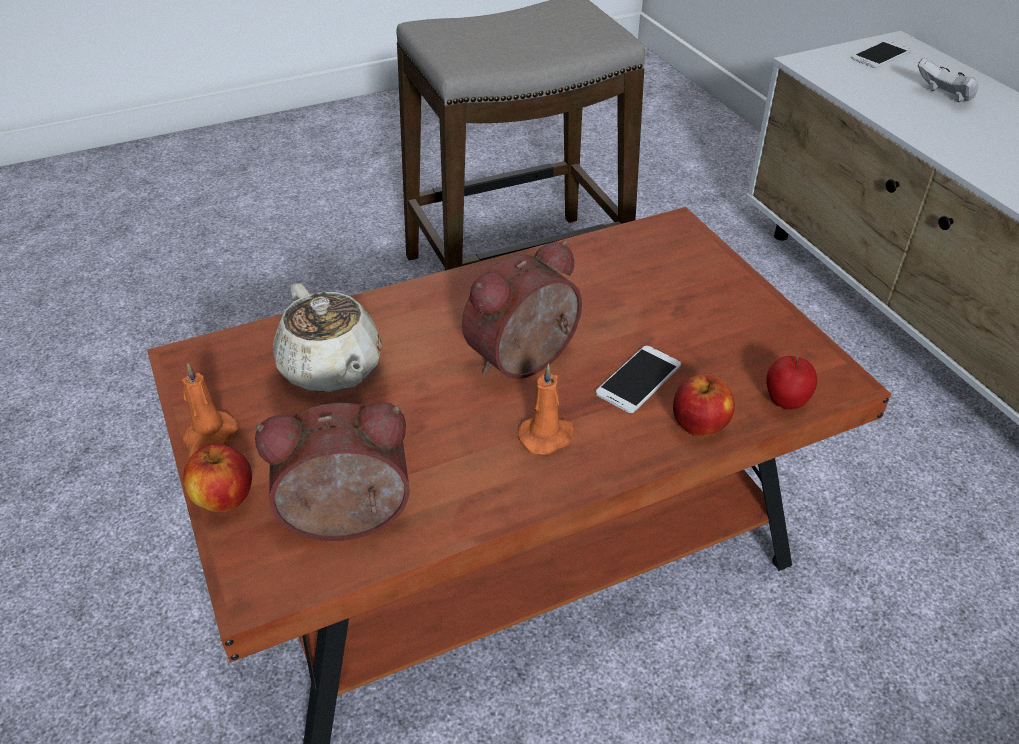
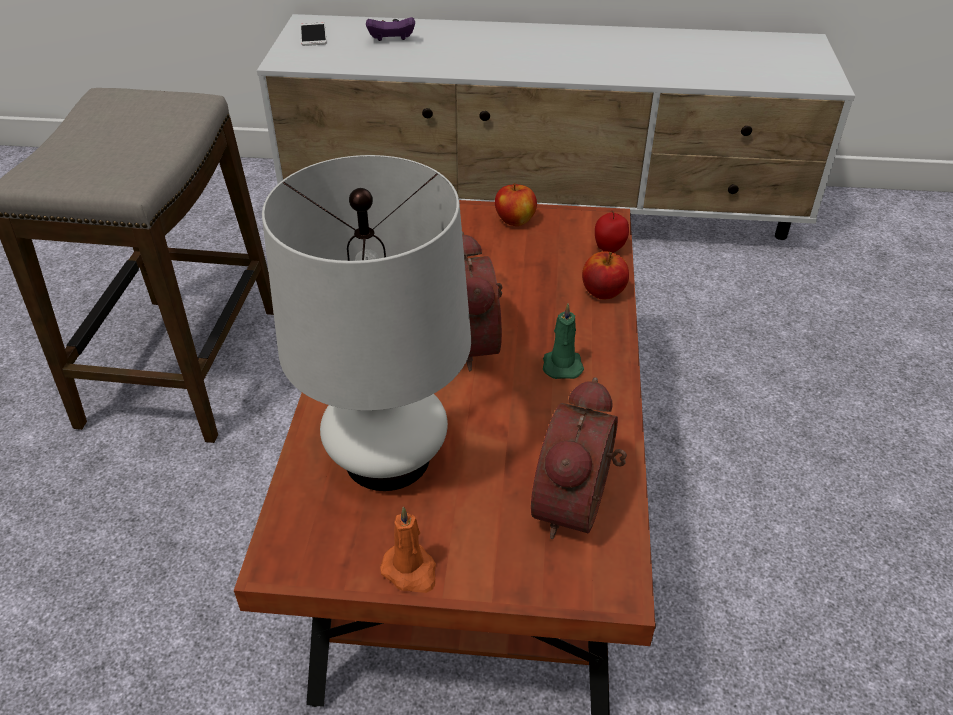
camera: 60 degrees left, 0 degrees up
apple [183,444,252,512] -> apple moved to [495,183,537,226]
beige teapot [273,283,382,392] -> white table lamp [262,155,471,491]
orange candle [518,364,575,454] -> green candle [543,303,584,379]
phone [596,346,681,413] -> none
white game controller [917,58,979,102] -> purple game controller [366,17,415,41]

